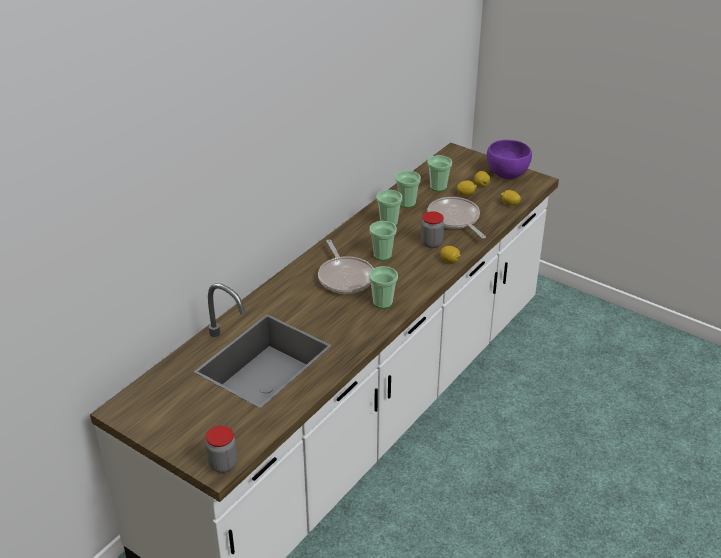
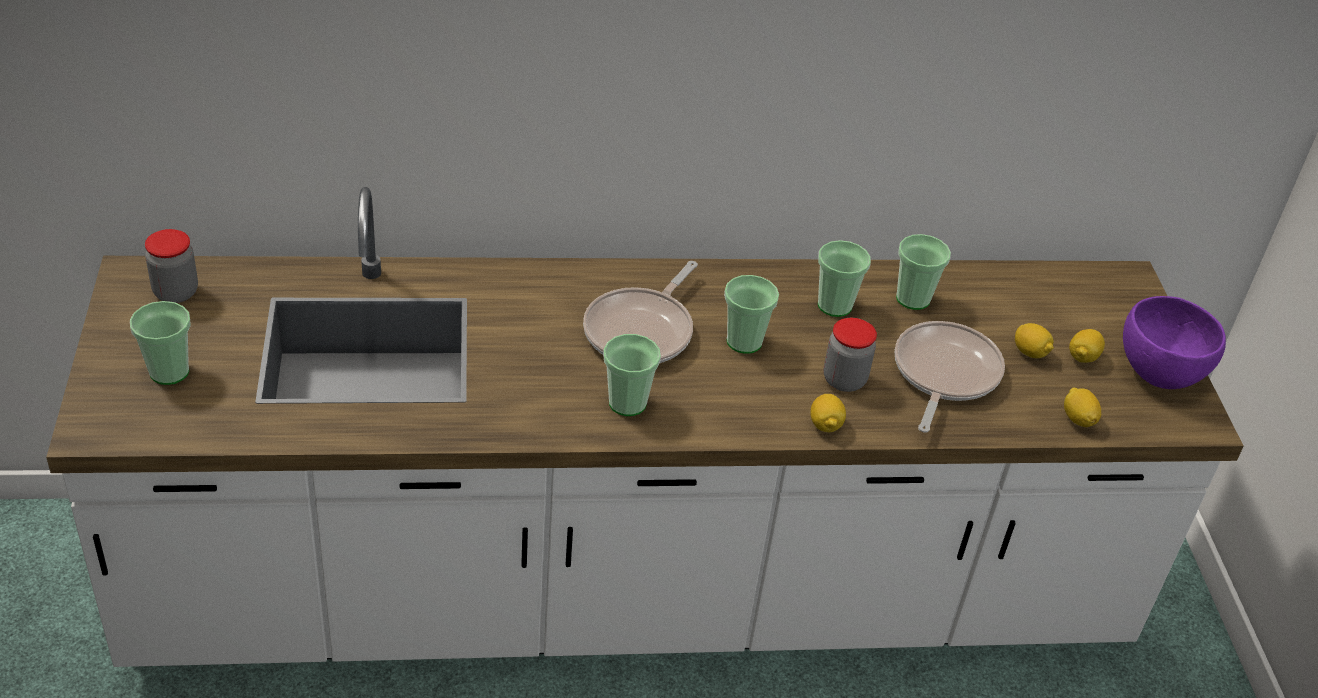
camera: 45 degrees right, 5 degrees up
jar [205,426,237,473] -> jar moved to [145,229,198,303]
cup [428,155,452,192] -> cup moved to [130,301,191,385]

